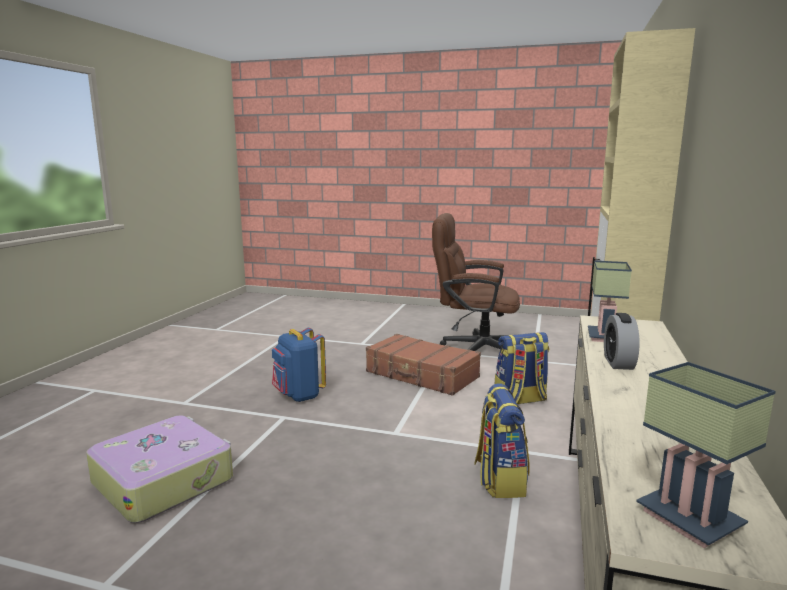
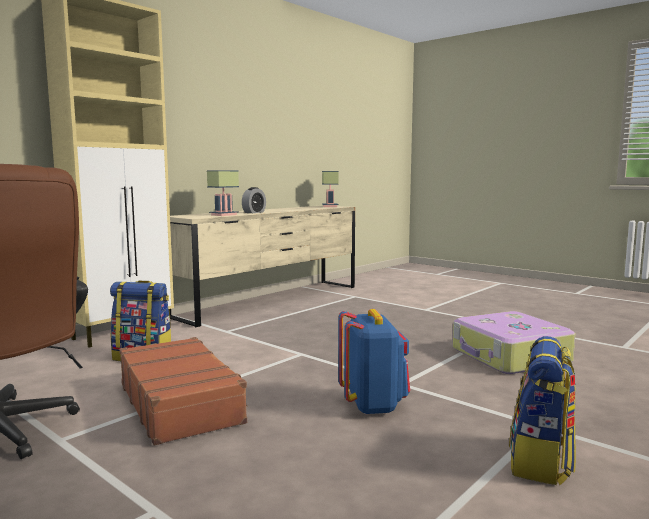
camera: 155 degrees left, 5 degrees down
backpack [474,383,529,498] -> backpack moved to [509,336,576,485]

